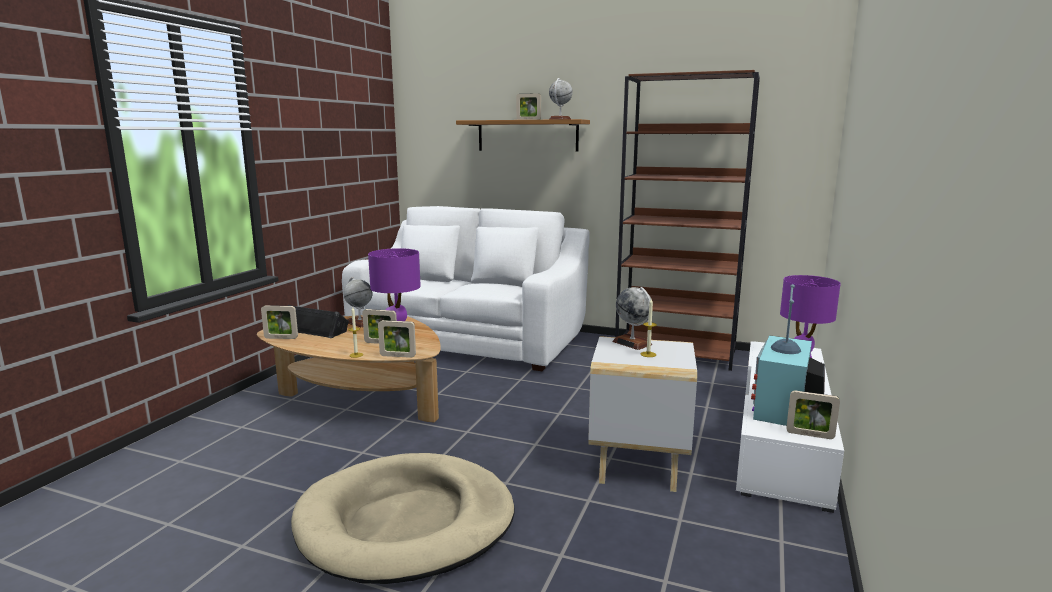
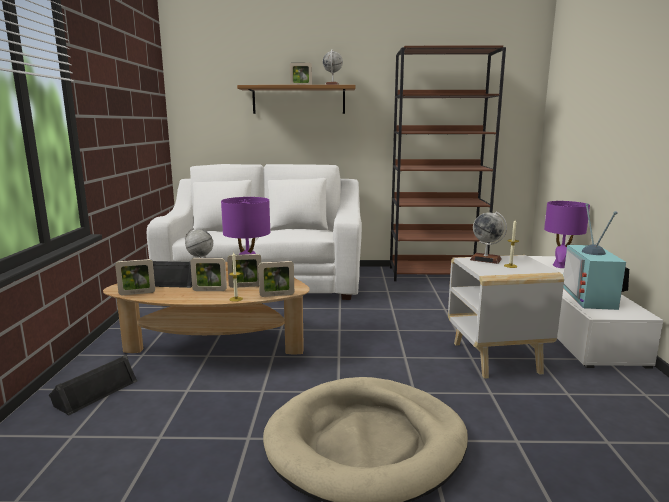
camera: 20 degrees left, 0 degrees up
picture frame [786,391,840,439] -> picture frame moved to [190,258,227,291]
none -> black speaker [49,354,137,416]

